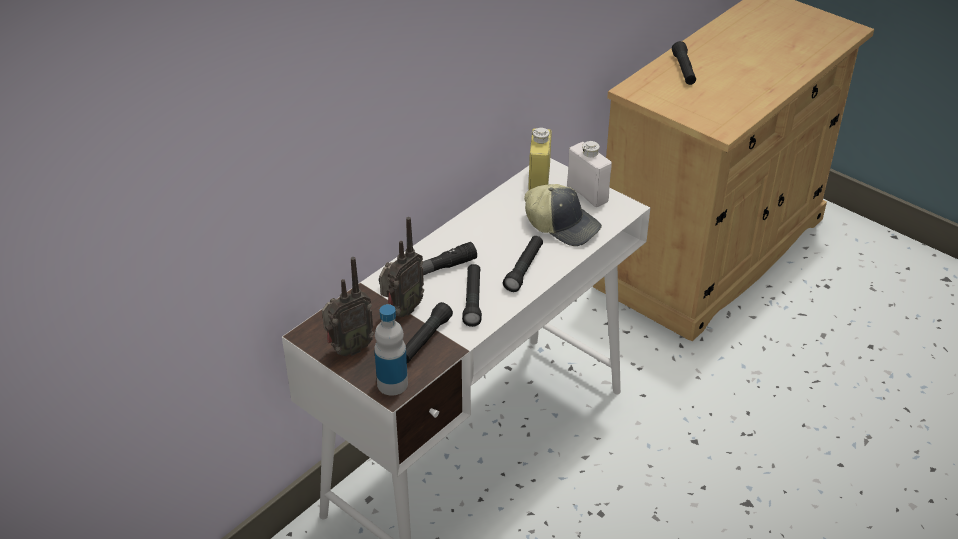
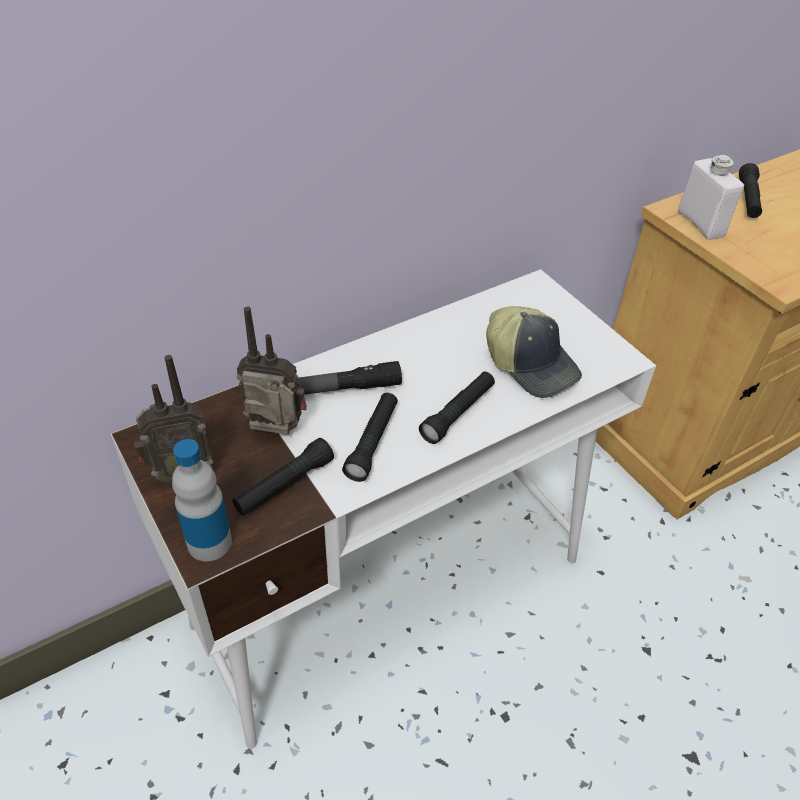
camera: 15 degrees right, 5 degrees up
radio [379,217,424,317] -> radio turned 135 degrees counterclockwise [237,307,307,435]
yellow bottle [528,128,551,190] -> none
white bottle [567,141,612,207] -> white bottle moved to [678,155,744,240]

